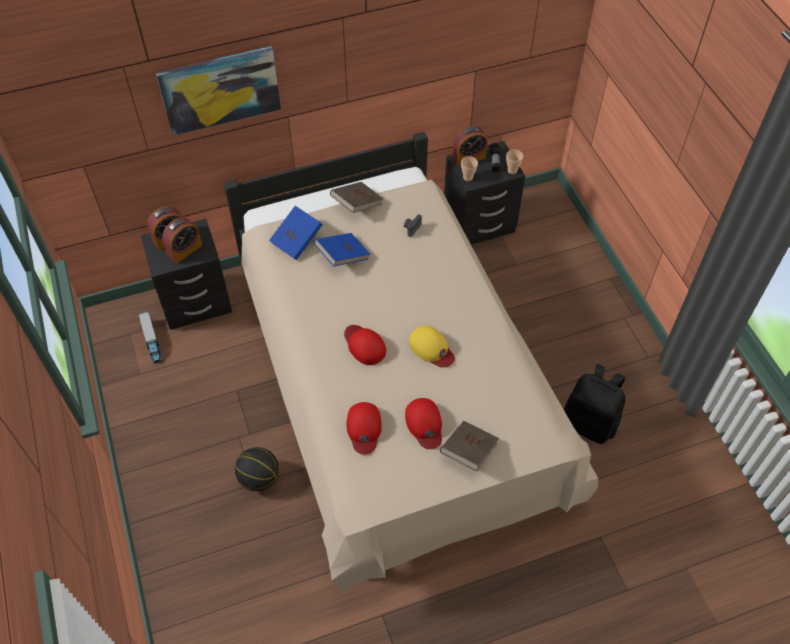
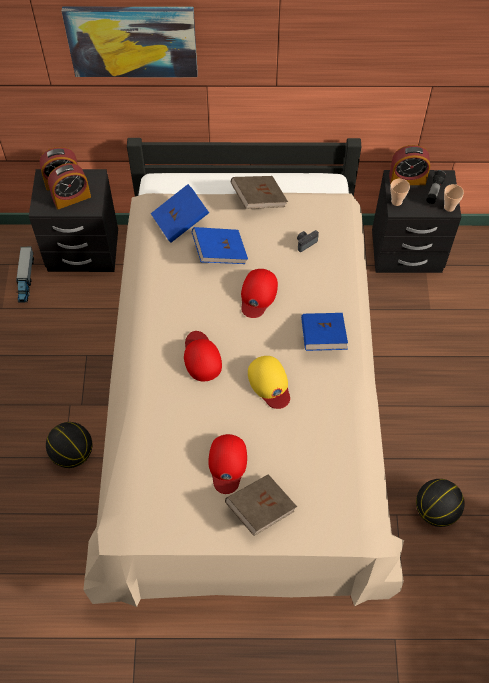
camera: 20 degrees right, 5 degrees up
red cap [347,402,382,455] -> red cap moved to [241,269,278,318]
black backpack [564,364,625,444] -> basketball [416,479,465,527]
none -> blue book [301,313,348,351]

